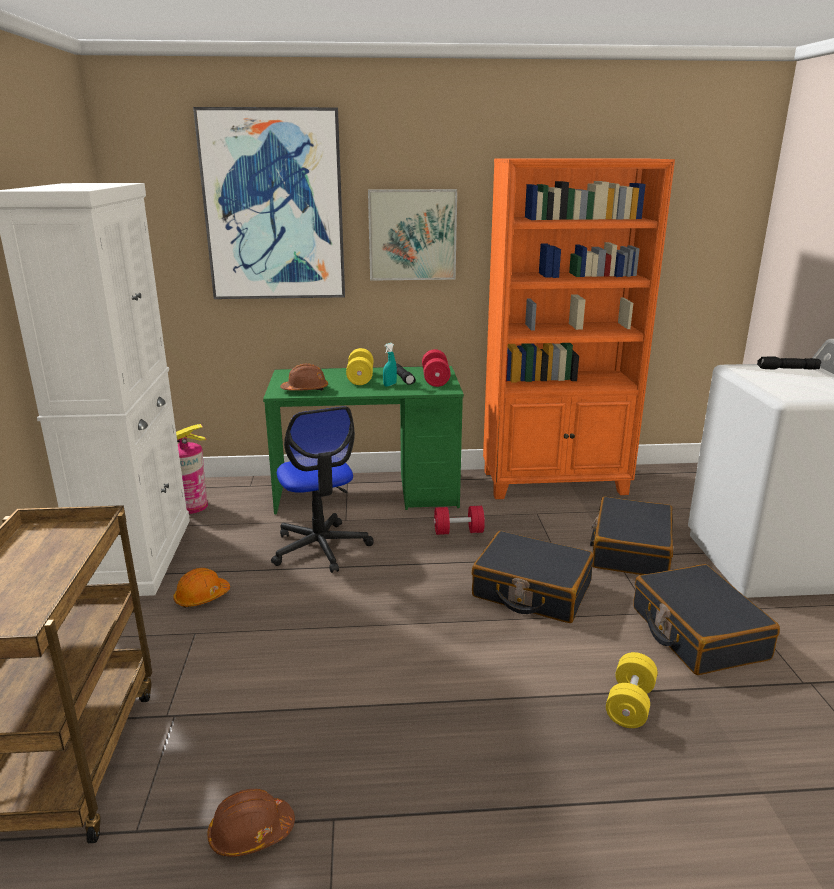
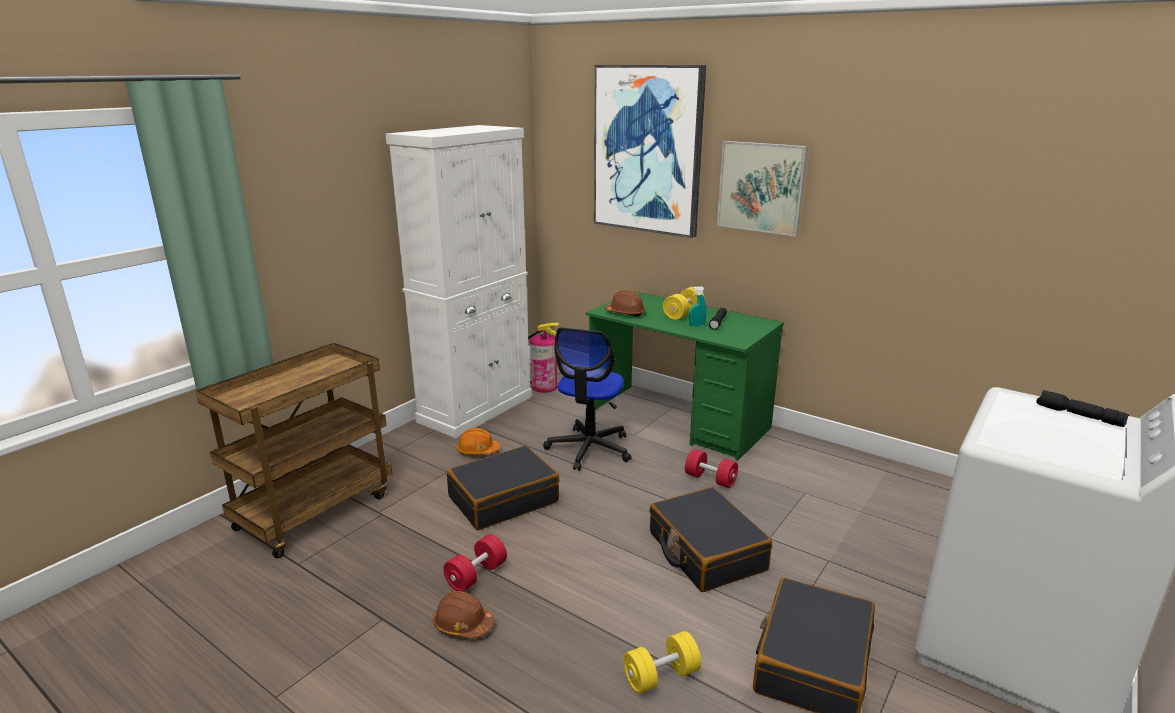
camera: 40 degrees right, 0 degrees up
brown hard hat [207,789,295,857] -> brown hard hat moved to [433,591,494,638]
red dumbbell [422,349,451,387] -> red dumbbell moved to [443,534,507,592]
orange bookcase [483,158,675,499] -> none
black suitcase [590,497,674,575] -> black suitcase moved to [447,446,559,530]

